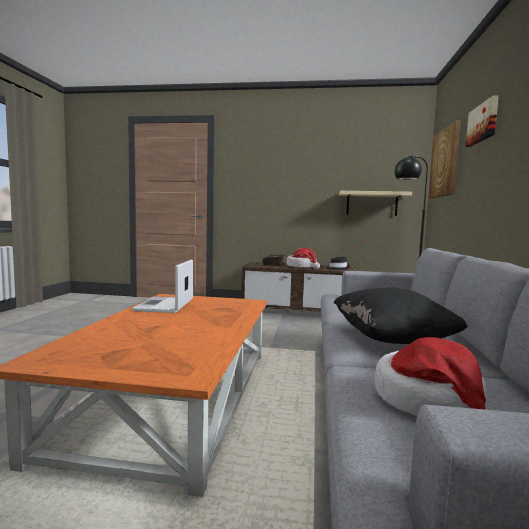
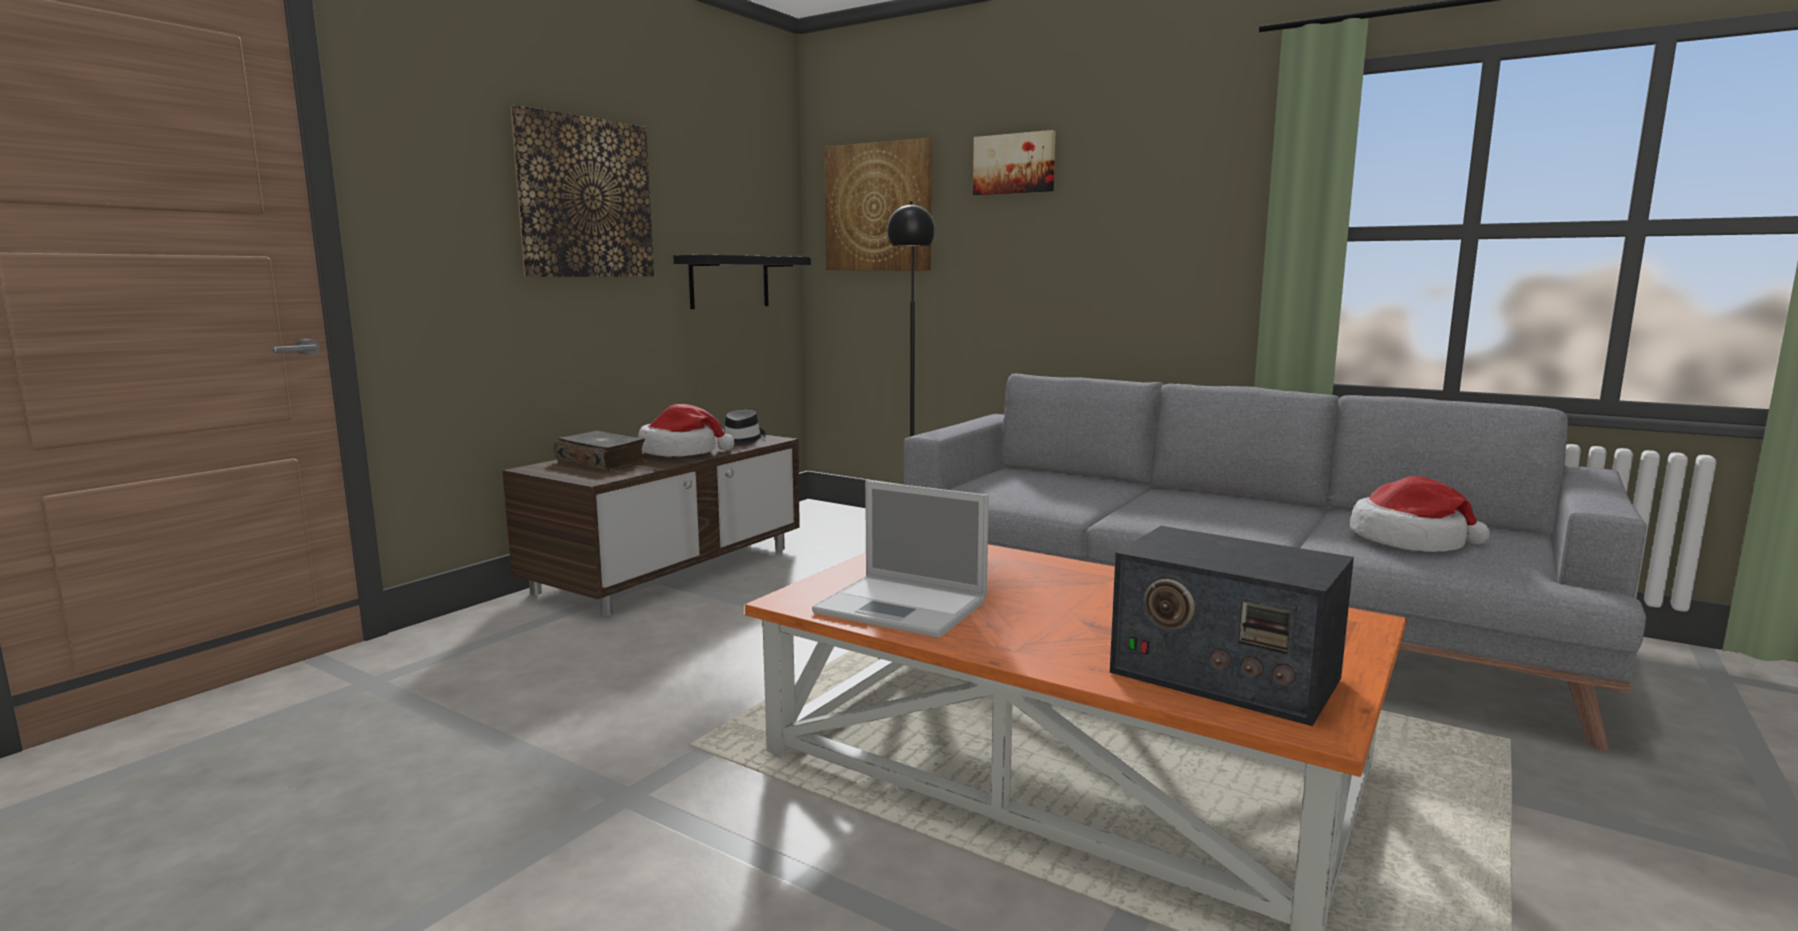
camera: 65 degrees left, 5 degrees up
black pillow [334,288,468,344] -> none
beige shelf [339,191,412,216] -> black shelf [673,255,811,309]
none -> picture [510,105,654,277]
none -> radio [1110,526,1354,726]

